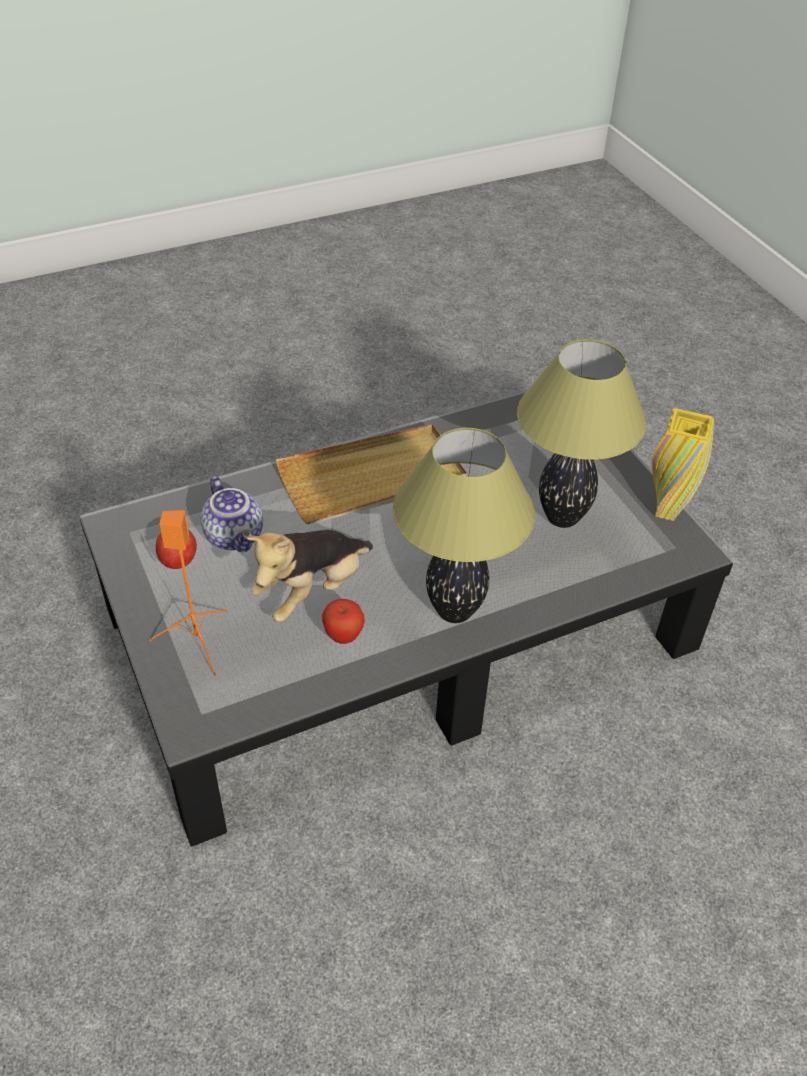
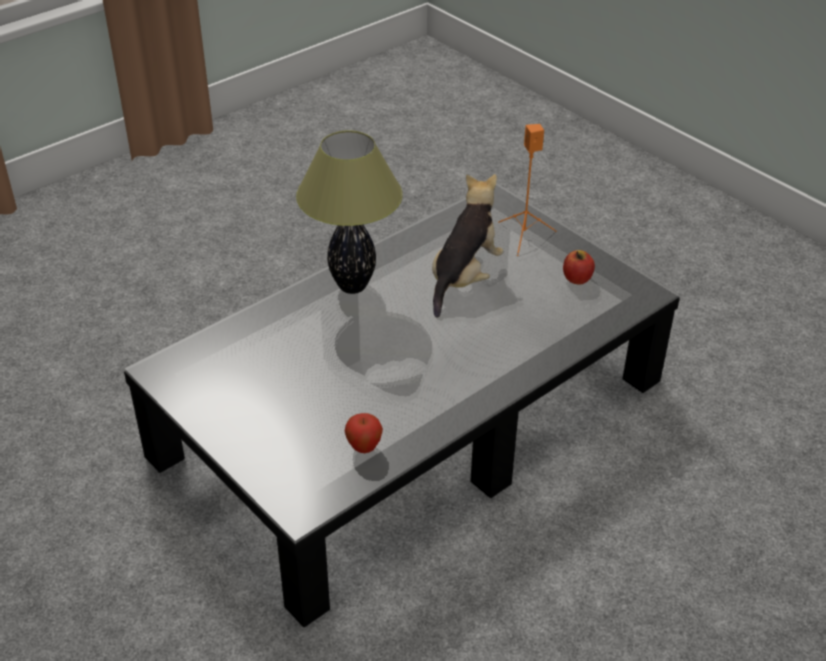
camera: 165 degrees right, 5 degrees down
teapot [201,476,263,552] -> none
beige tray [275,424,467,524] -> none
apple [322,599,365,644] -> apple moved to [345,413,383,453]
table lamp [517,340,646,528] -> none
yellow vase [652,408,714,521] -> none

